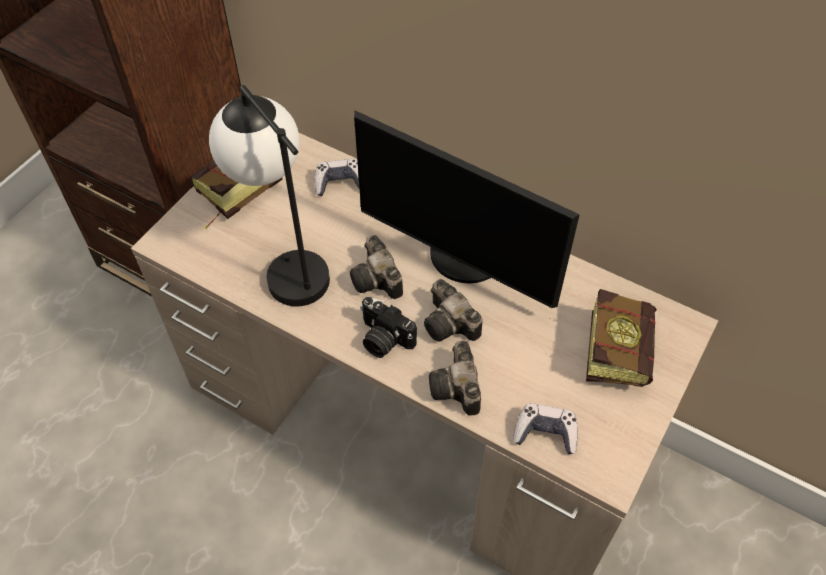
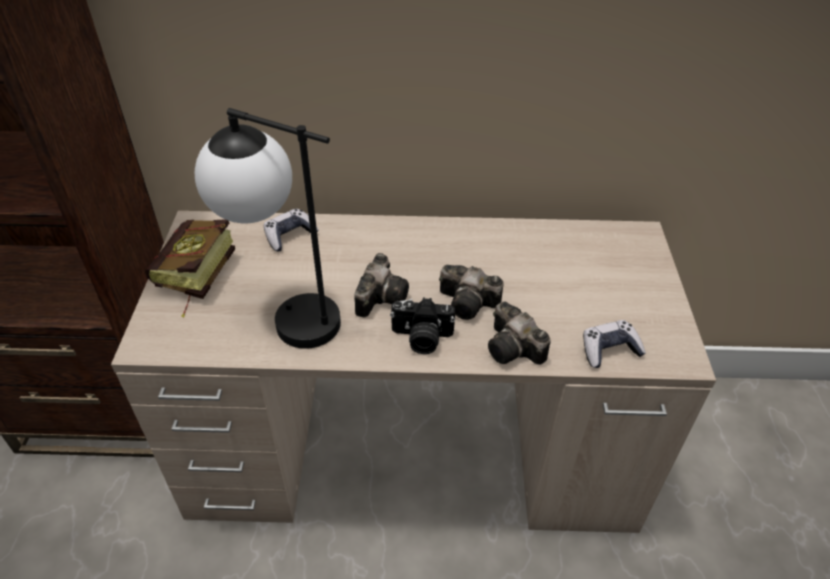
camera: 30 degrees left, 10 degrees down
camera [350,235,403,299] -> camera turned 105 degrees counterclockwise [355,253,409,318]
monitor [354,110,580,308] -> none
book [586,289,657,387] -> none

